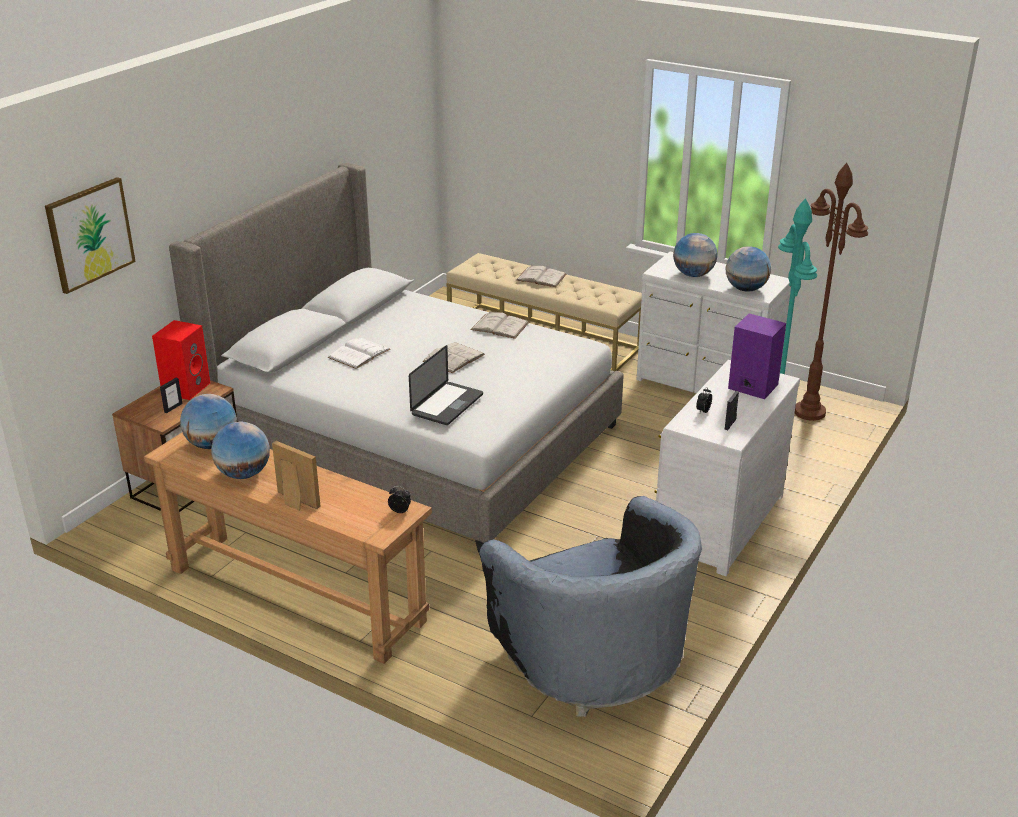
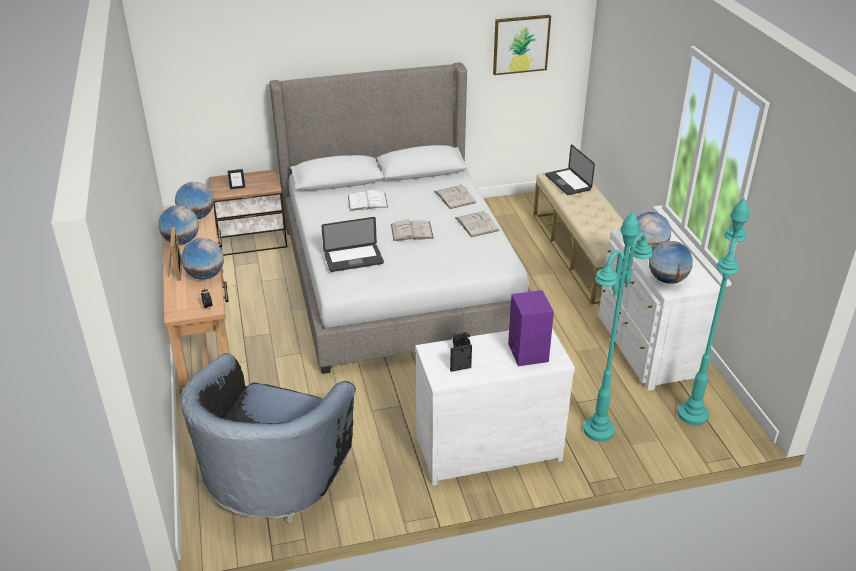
camera: 45 degrees right, 5 degrees up
picture [45,177,136,294] -> picture moved to [493,15,551,75]
red speaker [152,320,210,400] -> none
white book [516,265,566,287] -> white book moved to [434,184,476,209]
brown floor lamp [795,163,868,421] -> turquoise floor lamp [678,198,749,425]
none -> globe [181,238,224,280]
none -> laptop [545,144,595,195]

